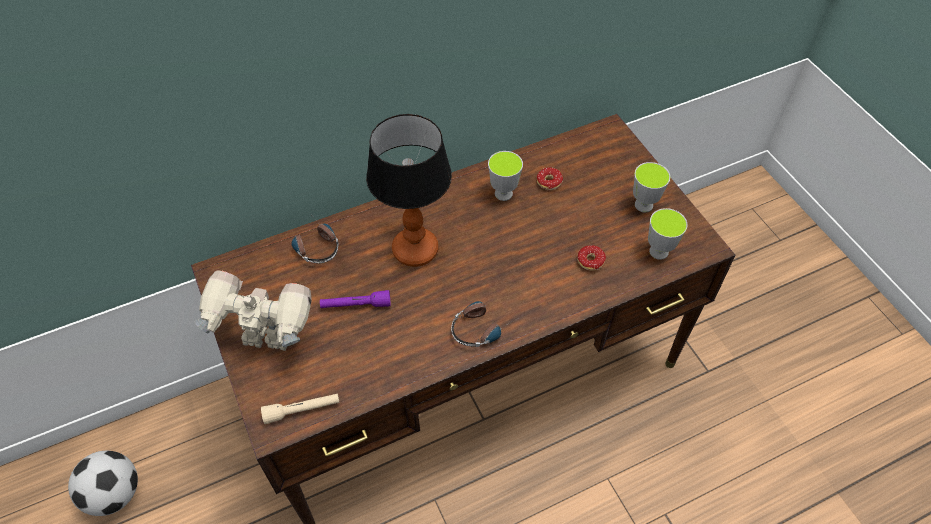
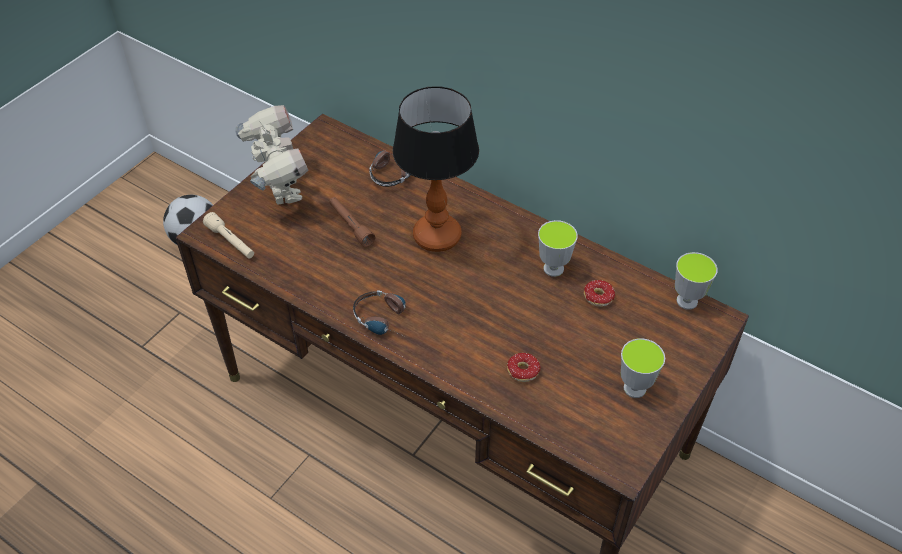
camera: 60 degrees right, 5 degrees down
purple flashlight [320,290,391,308] -> brown flashlight [329,197,375,247]
cup [648,208,687,260] -> cup moved to [675,252,717,310]

